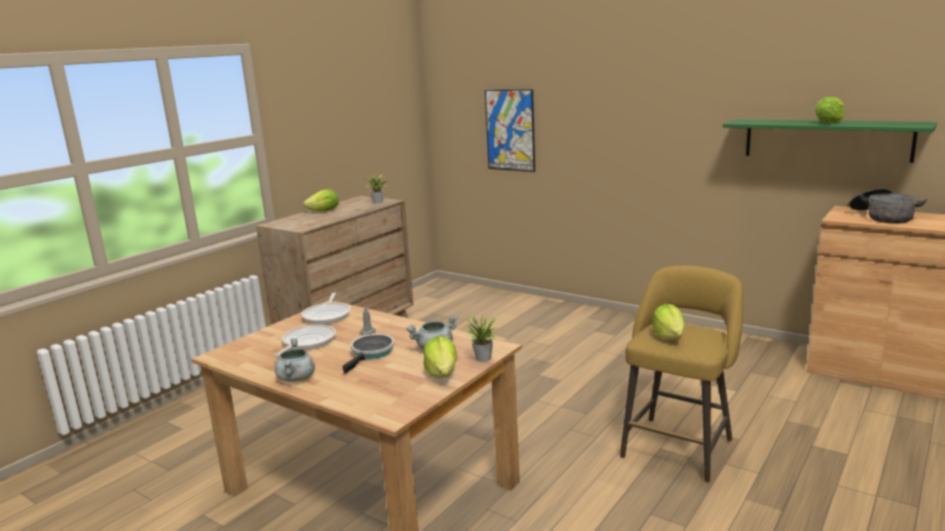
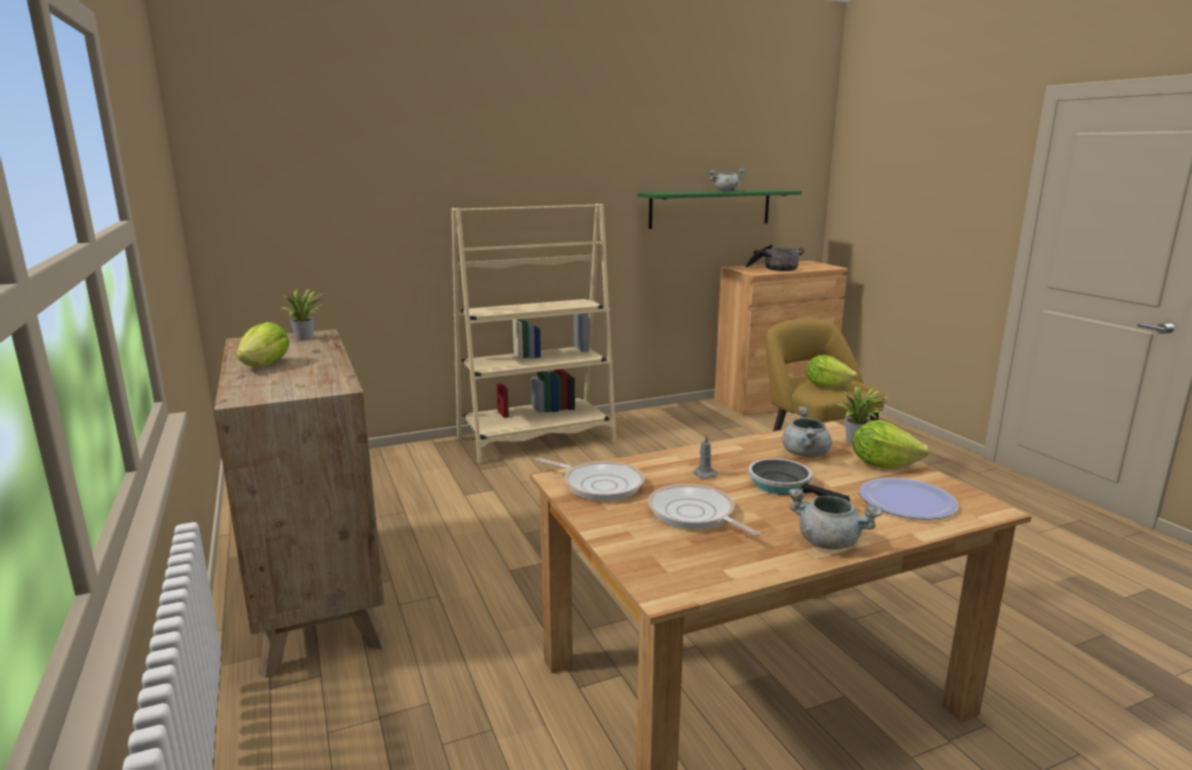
camera: 60 degrees left, 0 degrees up
picture [485,89,535,172] -> none
lettuce [815,97,844,123] -> grey cooking pot [709,168,745,192]
none -> beige bookcase [452,204,616,463]
none -> plate [859,477,959,520]

